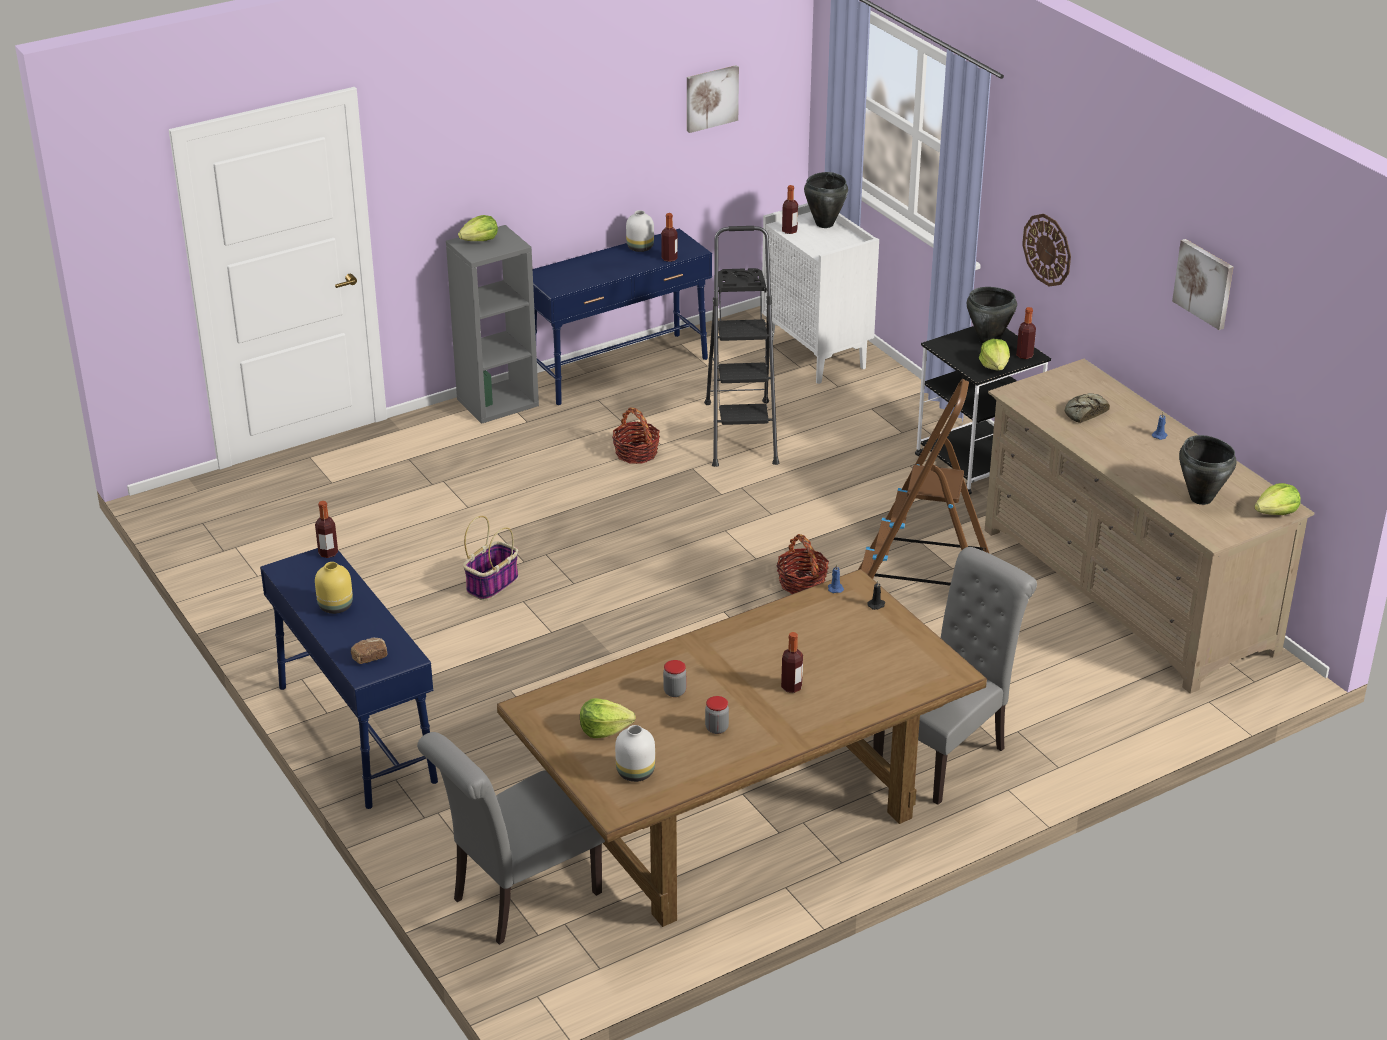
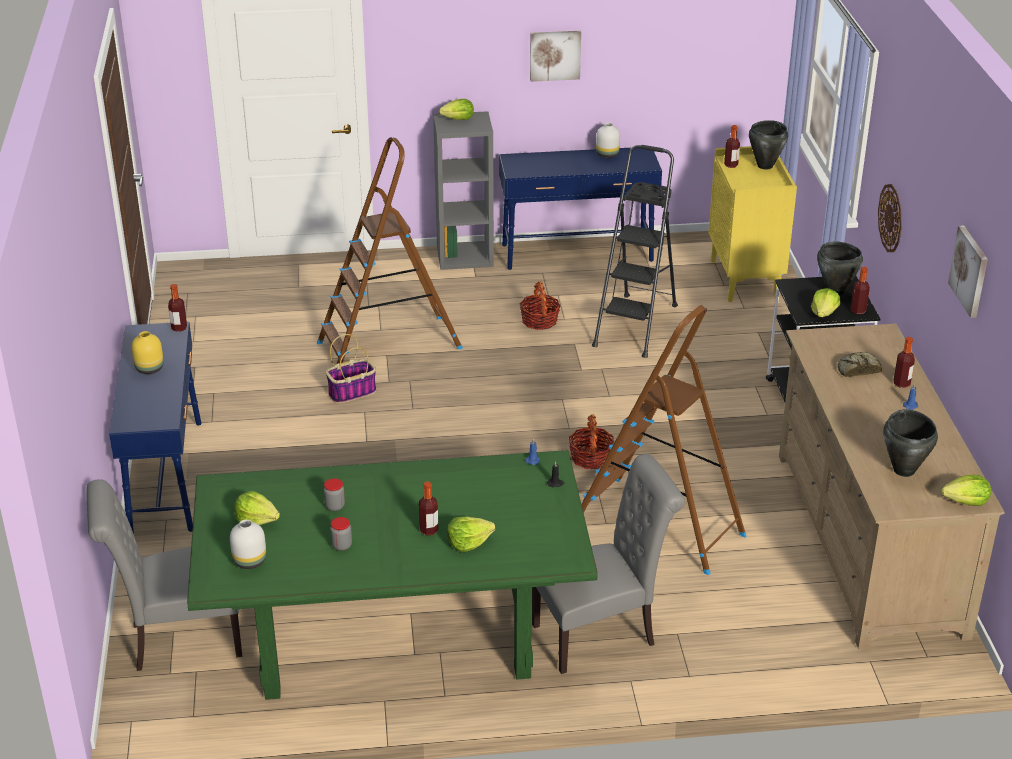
camera: 25 degrees right, 0 degrees up
bread [351,637,387,664] -> none
brown dining table [497,569,987,927] -> green dining table [187,450,598,700]
bottle [661,213,678,262] -> bottle moved to [894,337,915,388]
picture [687,65,739,133] -> picture moved to [530,31,581,82]
white cabinet [762,203,879,384] -> yellow cabinet [708,146,797,302]
none -> brown step ladder [317,137,463,364]
none -> lettuce [447,517,495,552]

